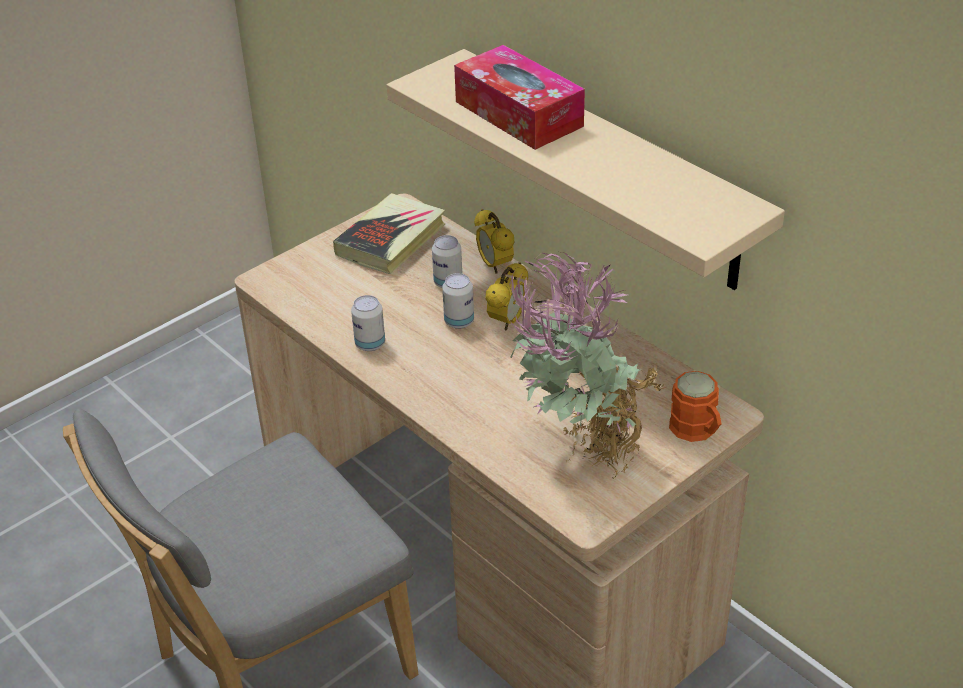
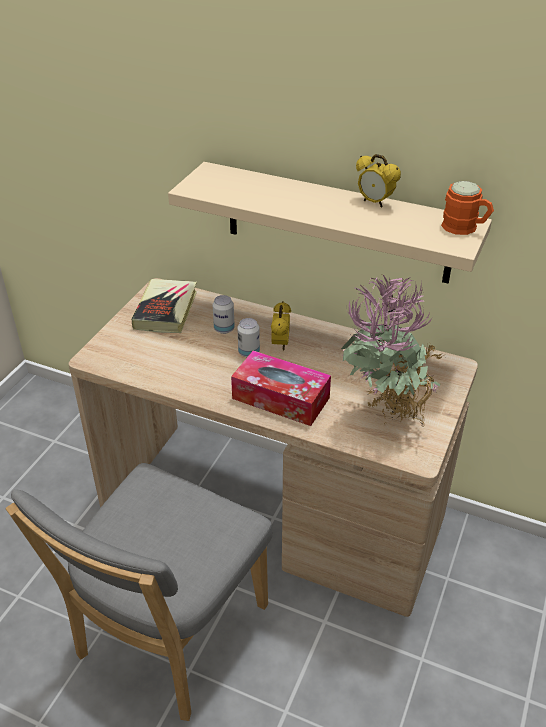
camera: 25 degrees left, 0 degrees up
can [351,295,385,351] -> none
tissue box [454,45,585,150] -> tissue box moved to [231,351,331,426]
alarm clock [474,209,514,274] -> alarm clock moved to [356,154,401,207]
orange mug [669,371,722,442] -> orange mug moved to [441,181,494,235]

